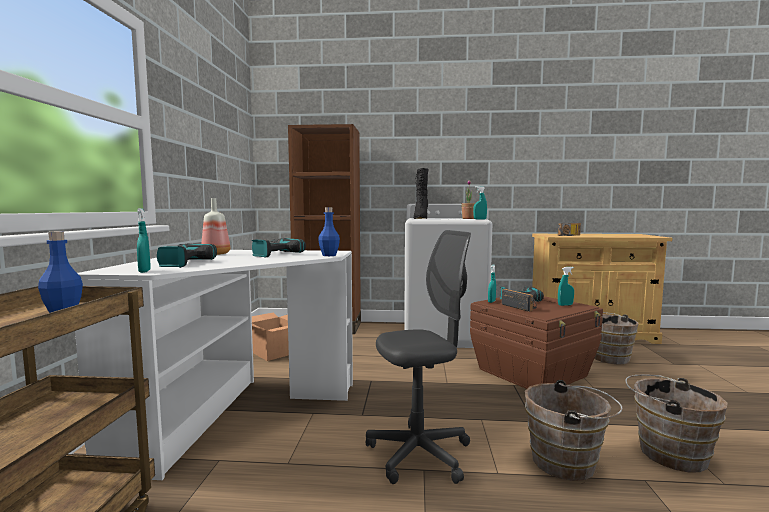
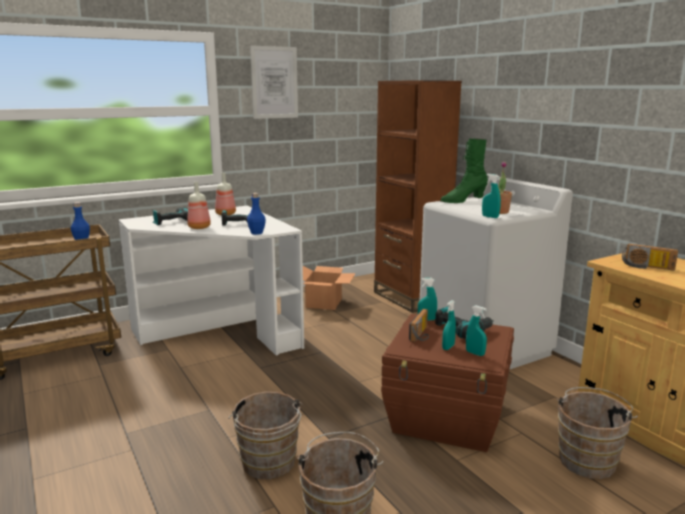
camera: 55 degrees right, 10 degrees up
turquoise spray bottle [137,208,151,273] -> turquoise spray bottle moved to [442,300,456,350]
grey office chair [366,230,471,484] -> none
black boot [414,168,428,219] -> green boot [440,138,488,203]
none -> bottle [187,182,211,229]
none -> picture [250,46,298,119]

